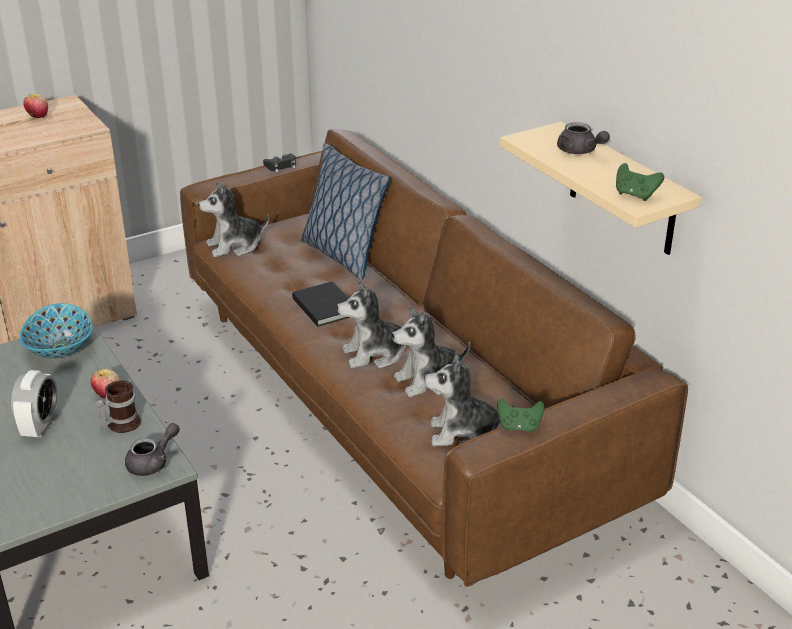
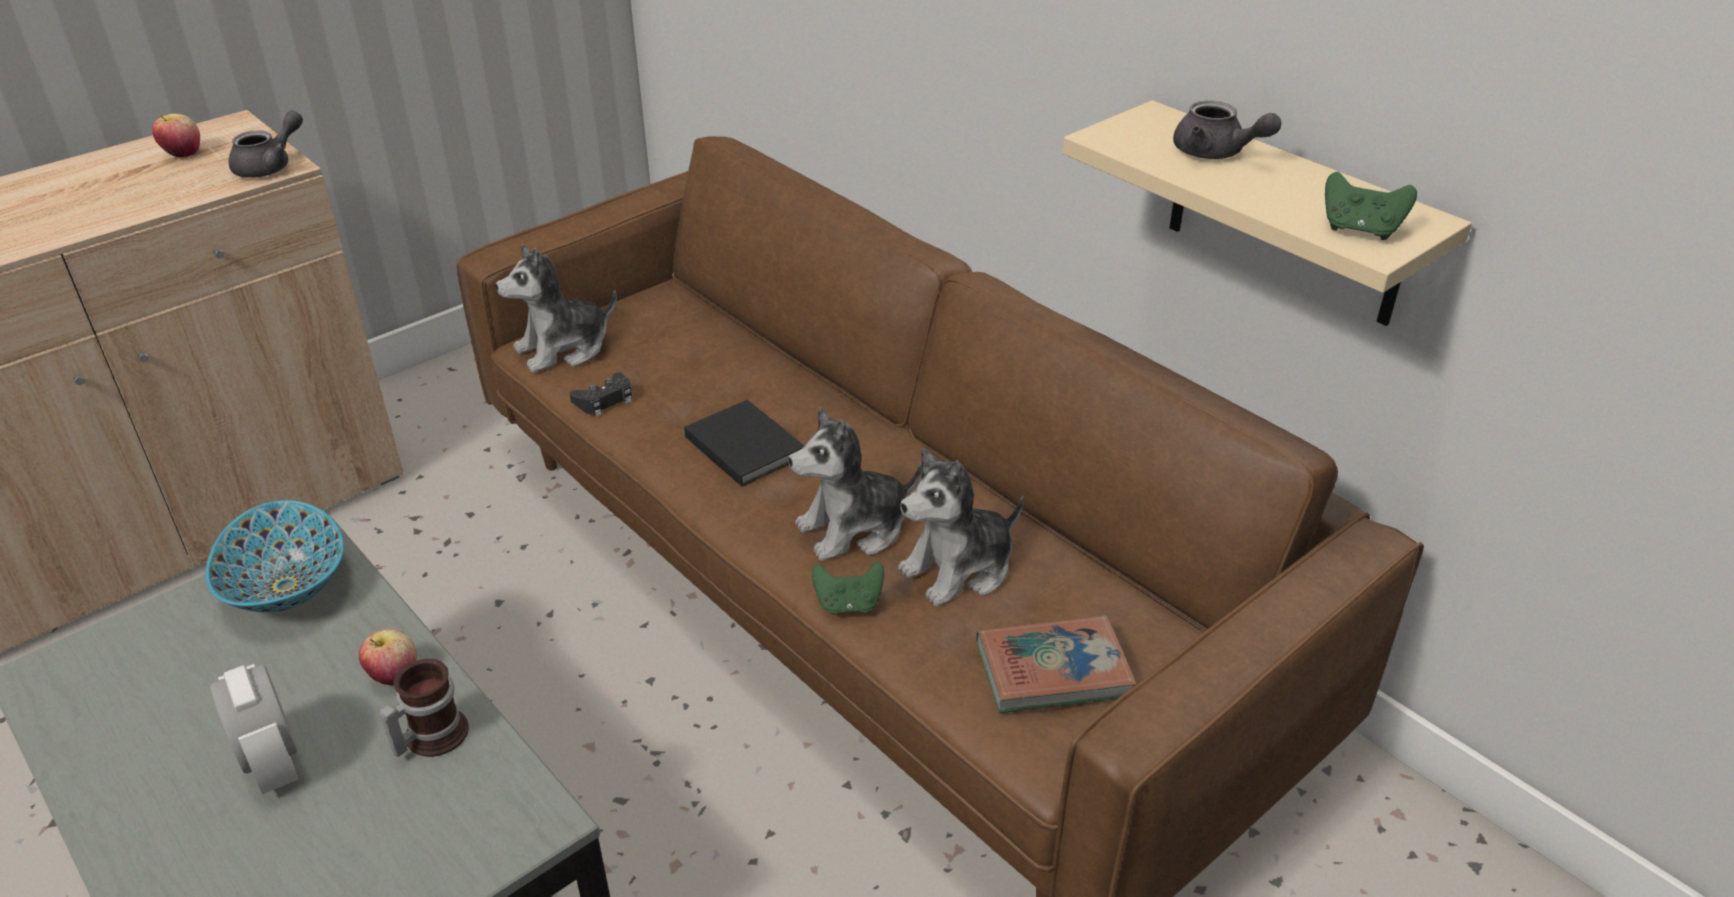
camera: 10 degrees left, 5 degrees up
alarm clock [11,370,58,438] -> alarm clock turned 150 degrees clockwise [210,664,298,794]
grey teapot [125,423,180,476] -> grey teapot moved to [228,111,303,178]
black game controller [263,154,296,172] -> black game controller moved to [570,372,632,417]
pillow [301,143,391,280] -> none
plush toy [424,352,514,446] -> book [976,615,1136,713]
green game controller [497,398,544,432] -> green game controller moved to [812,562,884,613]

